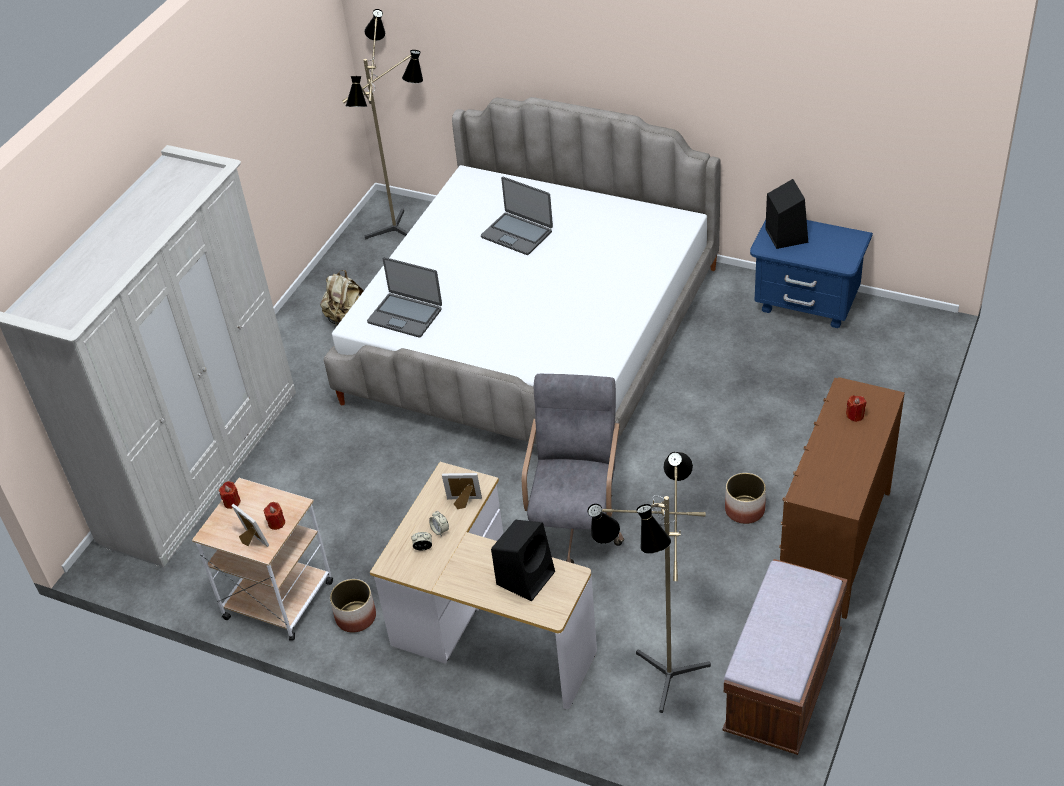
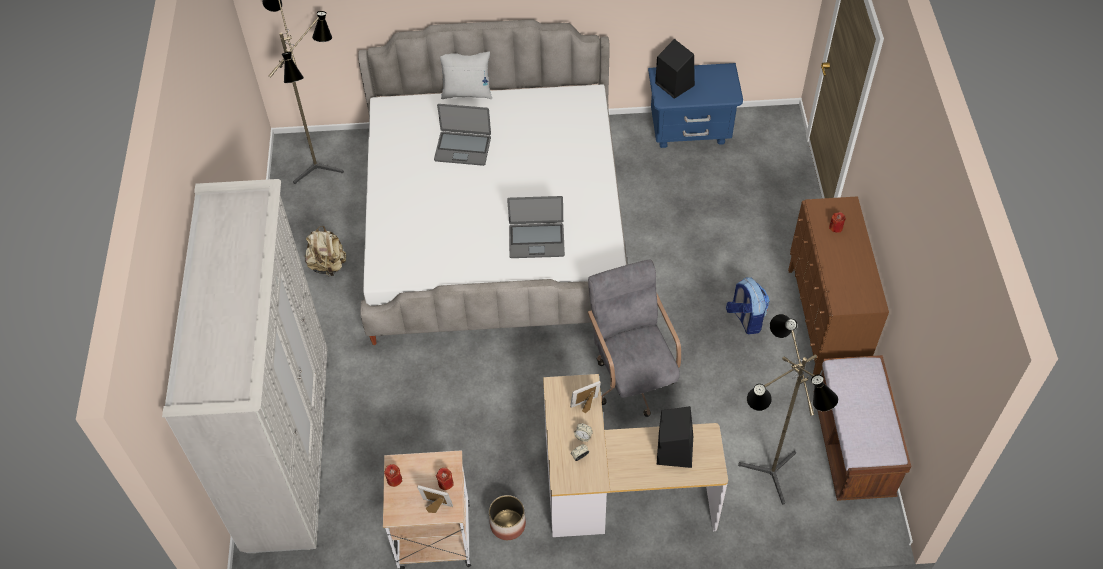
camera: 30 degrees left, 10 degrees up
laptop [367,257,442,338] -> laptop moved to [507,196,565,258]
planter [725,473,766,524] -> backpack [726,277,770,334]
none -> grey pillow [440,52,492,99]

